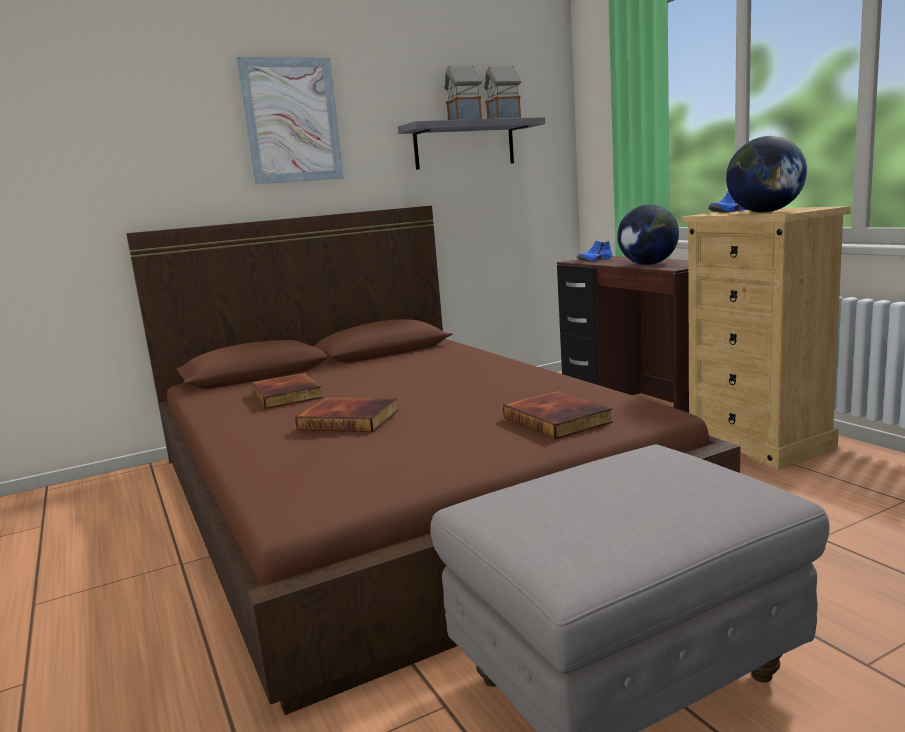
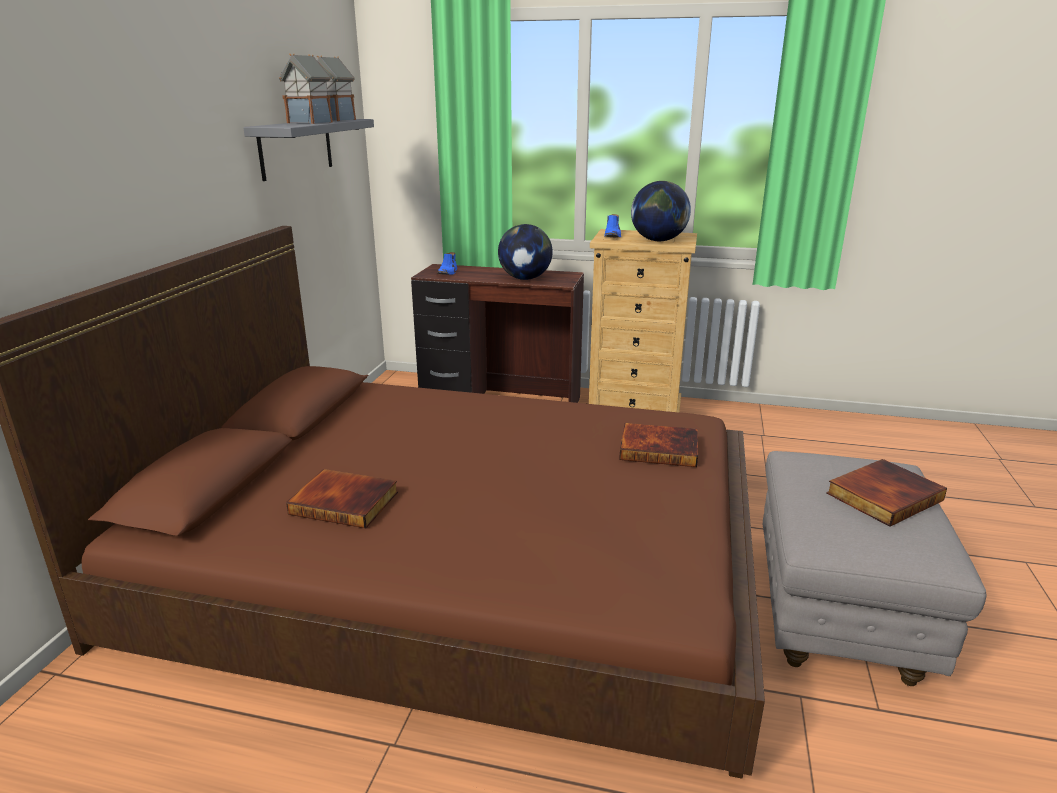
camera: 50 degrees left, 10 degrees up
picture [236,57,344,184] -> none
book [295,398,399,432] -> book moved to [826,459,947,527]

